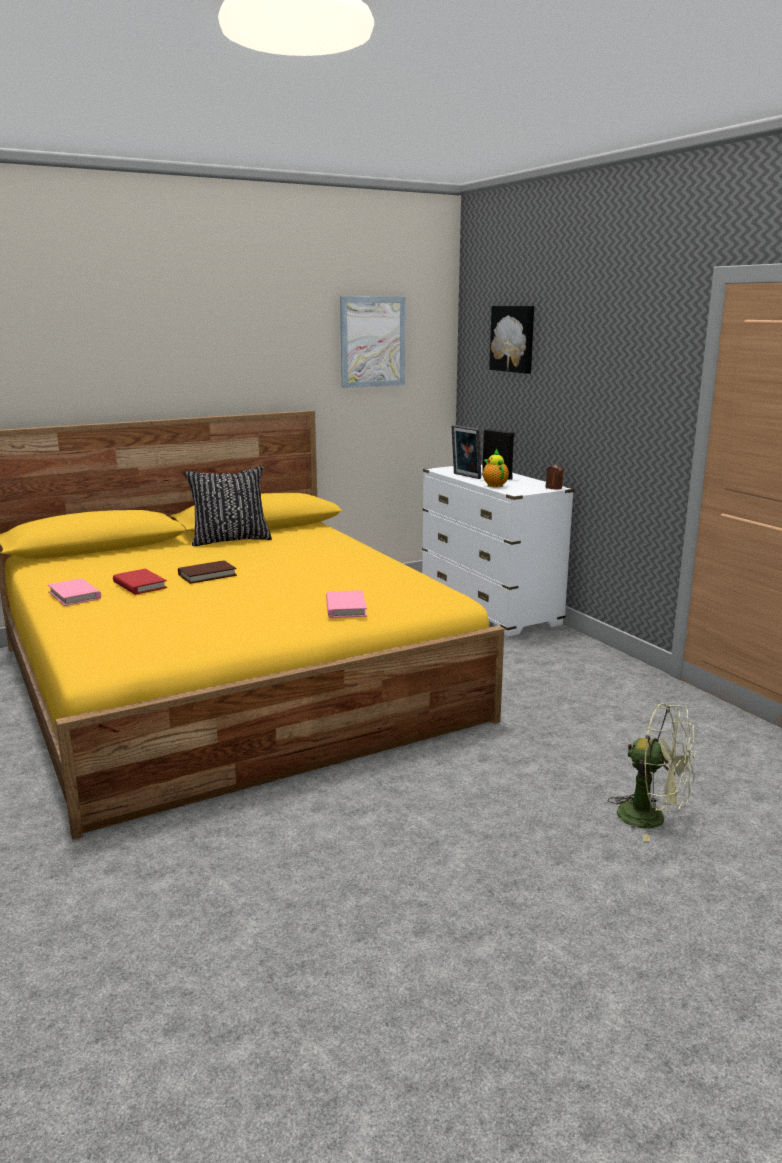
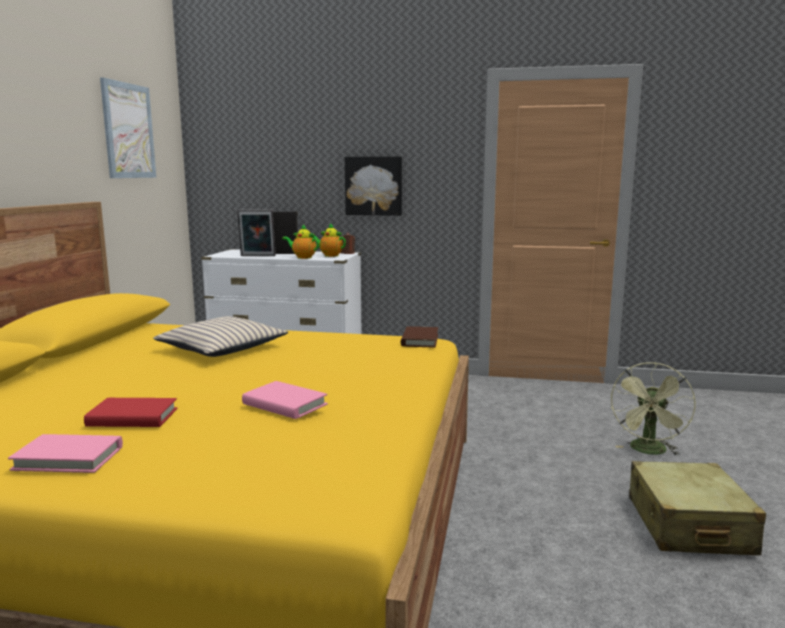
camera: 50 degrees left, 5 degrees down
brown book [178,560,237,584] -> brown book moved to [401,326,438,348]
black pillow [185,466,272,546] -> none
pink book [326,590,367,618] -> pink book moved to [242,381,328,419]
picture [489,306,534,374] -> picture moved to [345,156,402,216]
green fan [608,703,696,841] -> green fan turned 135 degrees clockwise [611,362,696,456]
none -> beige pillow [153,316,288,357]
none -> teapot [312,223,346,257]
none -> beige suitcase [629,461,766,555]

